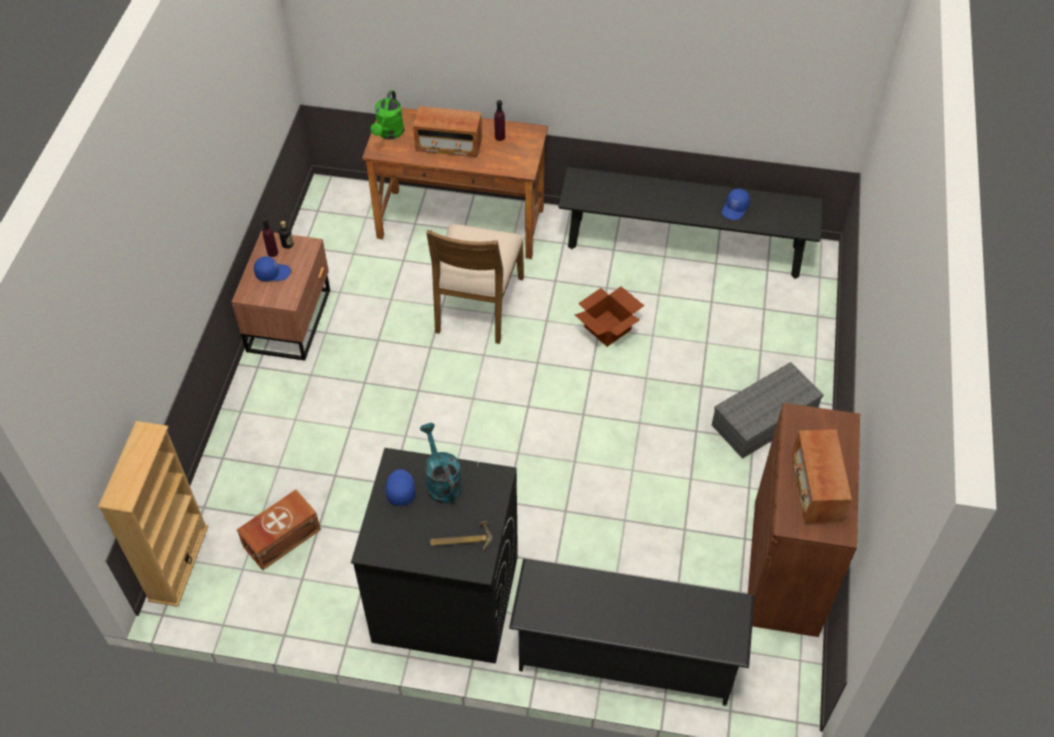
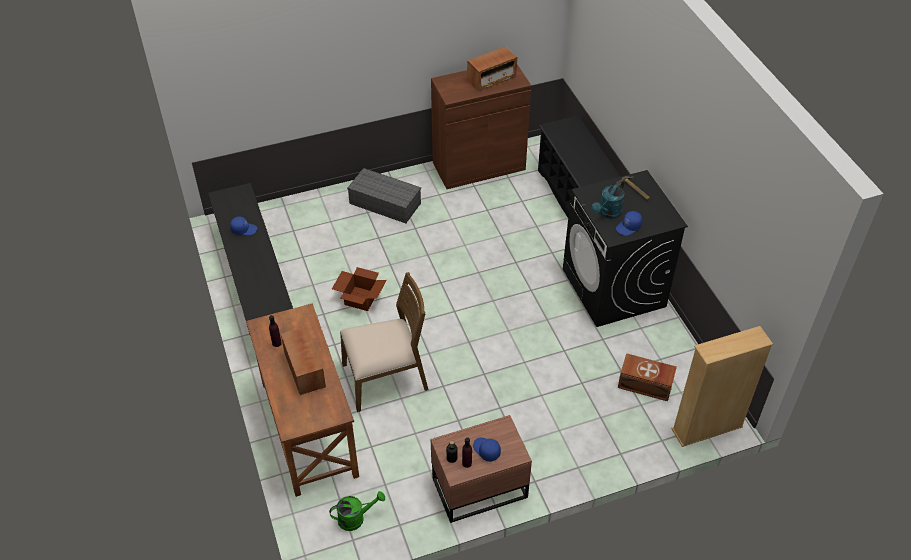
camera: 120 degrees left, 5 degrees down
green watering can [370,90,404,140] -> green watering can moved to [329,491,385,531]

